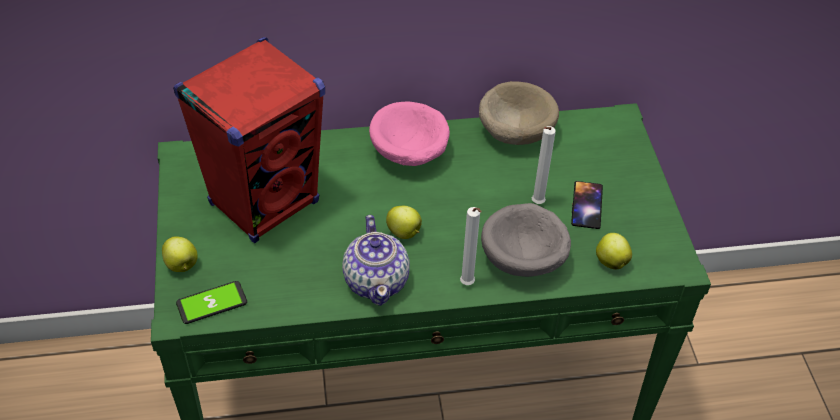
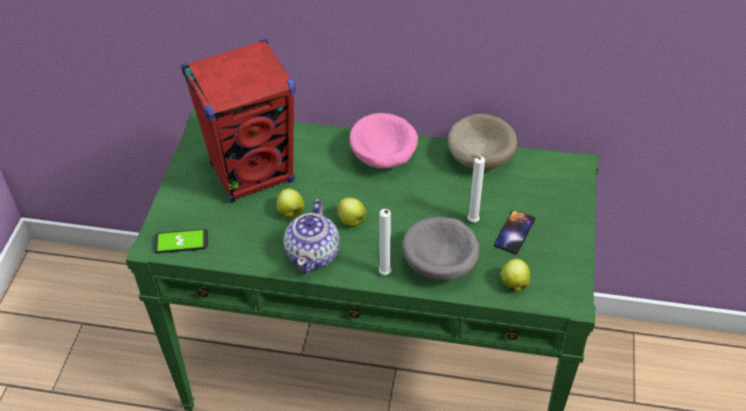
camera: 20 degrees right, 0 degrees up
apple [162,236,198,272] -> apple moved to [277,188,304,218]

